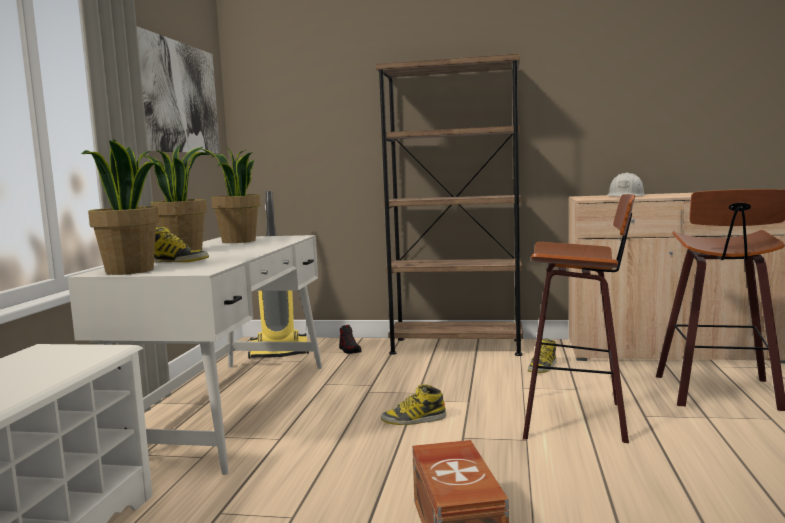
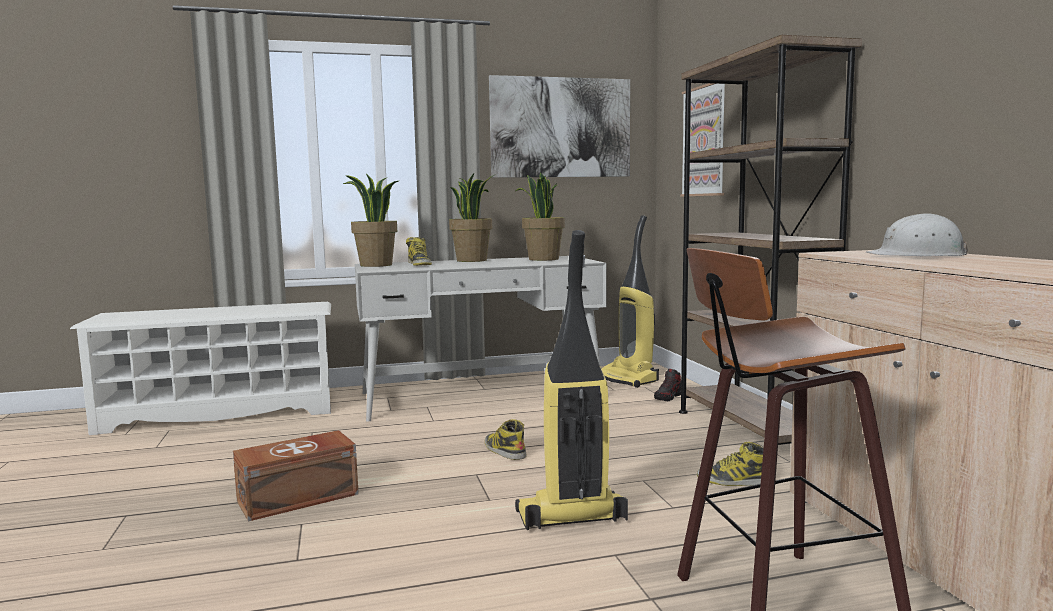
camera: 65 degrees right, 0 degrees up
stool [523,194,635,443] -> vacuum cleaner [515,230,628,530]
none -> picture [680,83,725,197]

